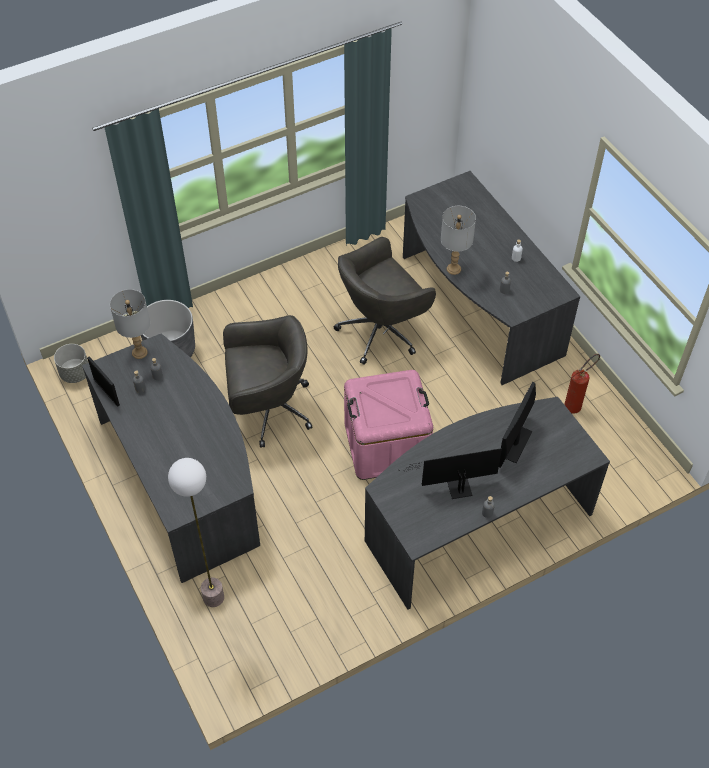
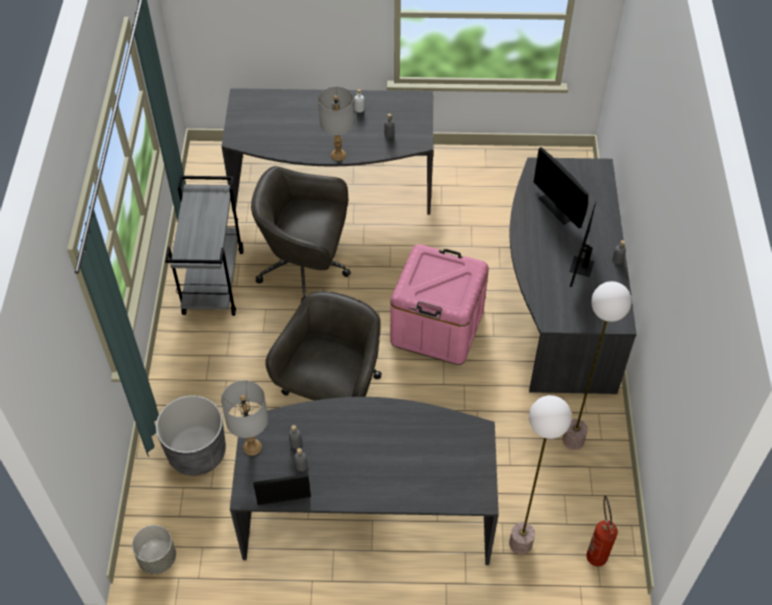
camera: 60 degrees left, 0 degrees up
grey office chair [334,237,436,365] -> grey office chair turned 105 degrees clockwise [251,166,351,302]
fire extinguisher [564,354,600,414] -> fire extinguisher moved to [586,495,618,566]
none -> grey cart [165,176,243,316]
none -> floor lamp [563,281,632,450]

